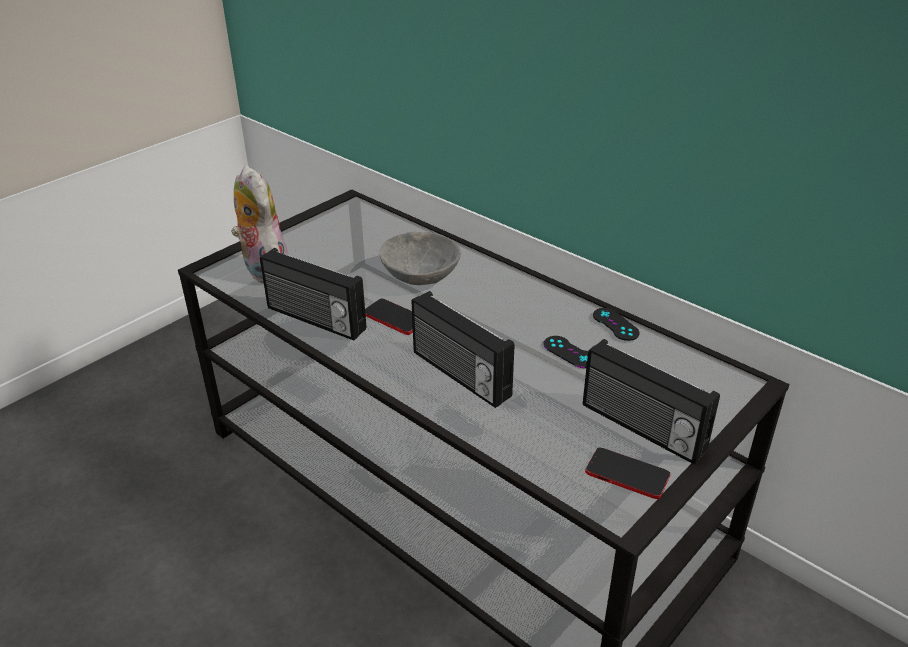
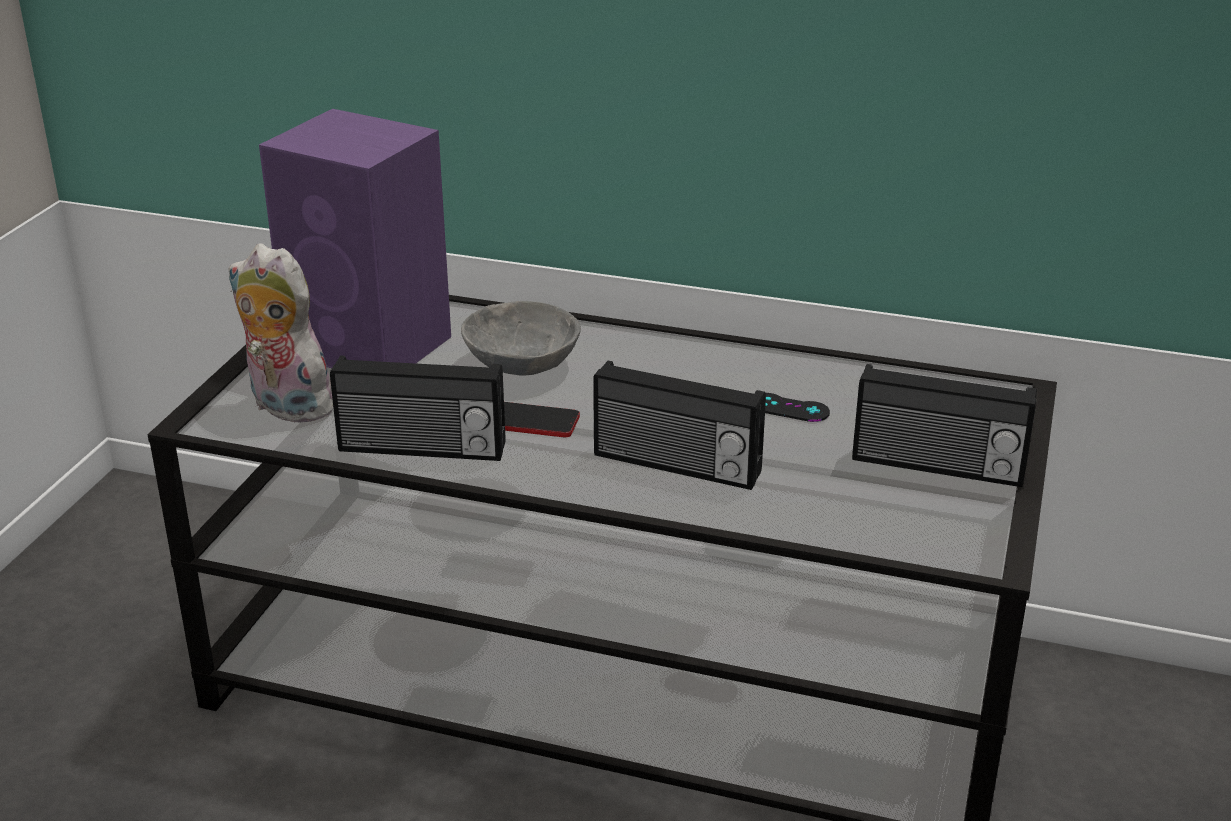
camera: 25 degrees left, 5 degrees down
phone [585,448,670,499] -> none
black game controller [593,308,640,341] -> none
none -> purple speaker [259,109,451,368]

